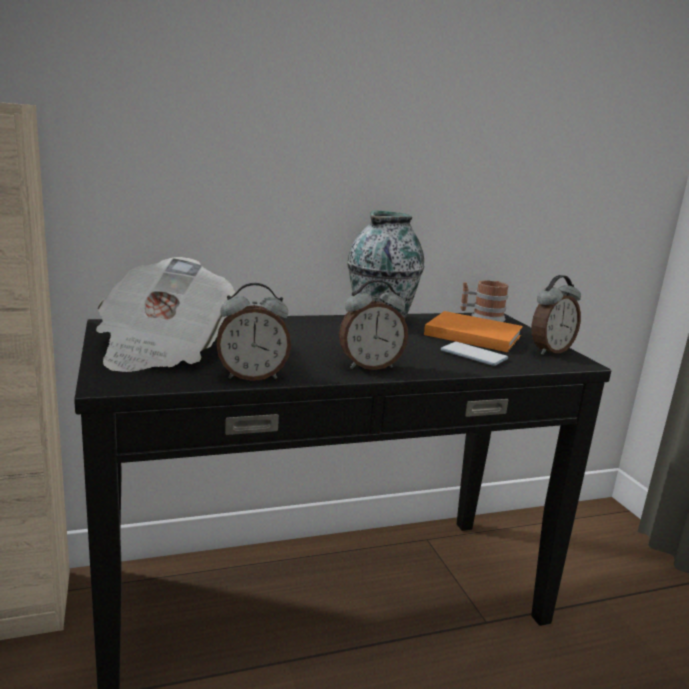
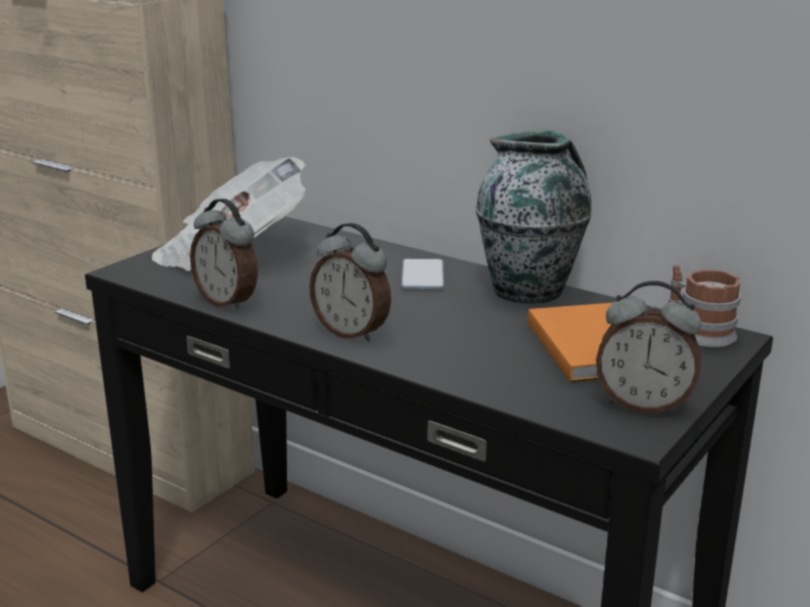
camera: 55 degrees right, 5 degrees up
phone [441,342,508,366] -> phone moved to [401,259,444,290]

